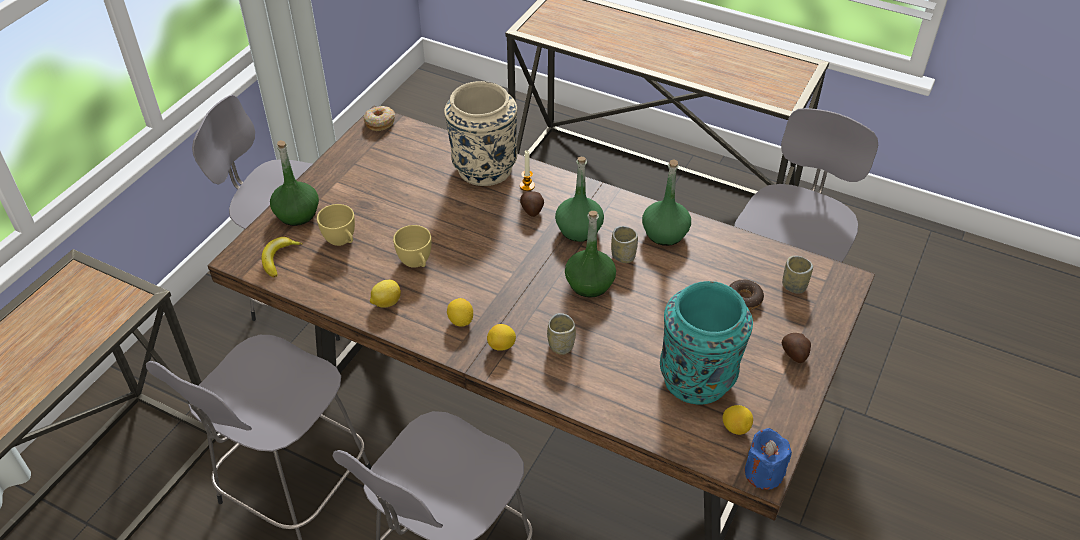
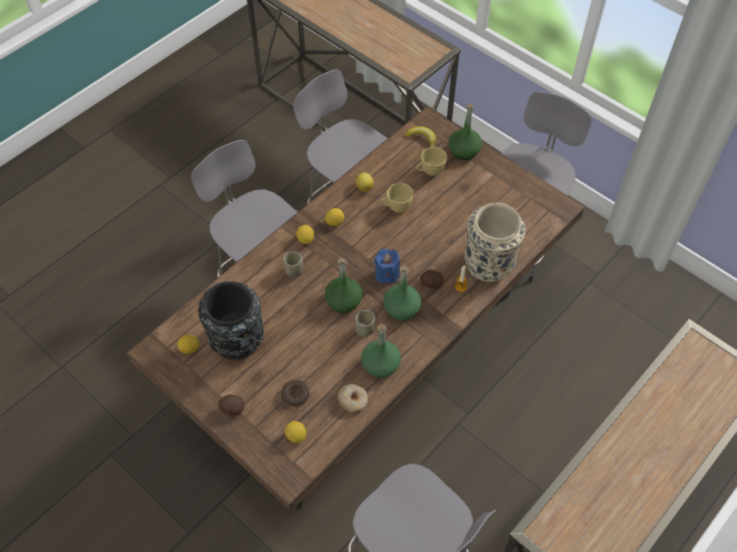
camera: 105 degrees right, 10 degrees up
donut [364,106,395,131] -> donut moved to [337,384,368,412]
turquoise vase [660,281,753,404] -> black vase [198,281,264,359]
blue candle [745,428,792,490] -> blue candle moved to [374,249,400,285]
cup [782,256,813,293] -> lemon [285,421,306,443]

